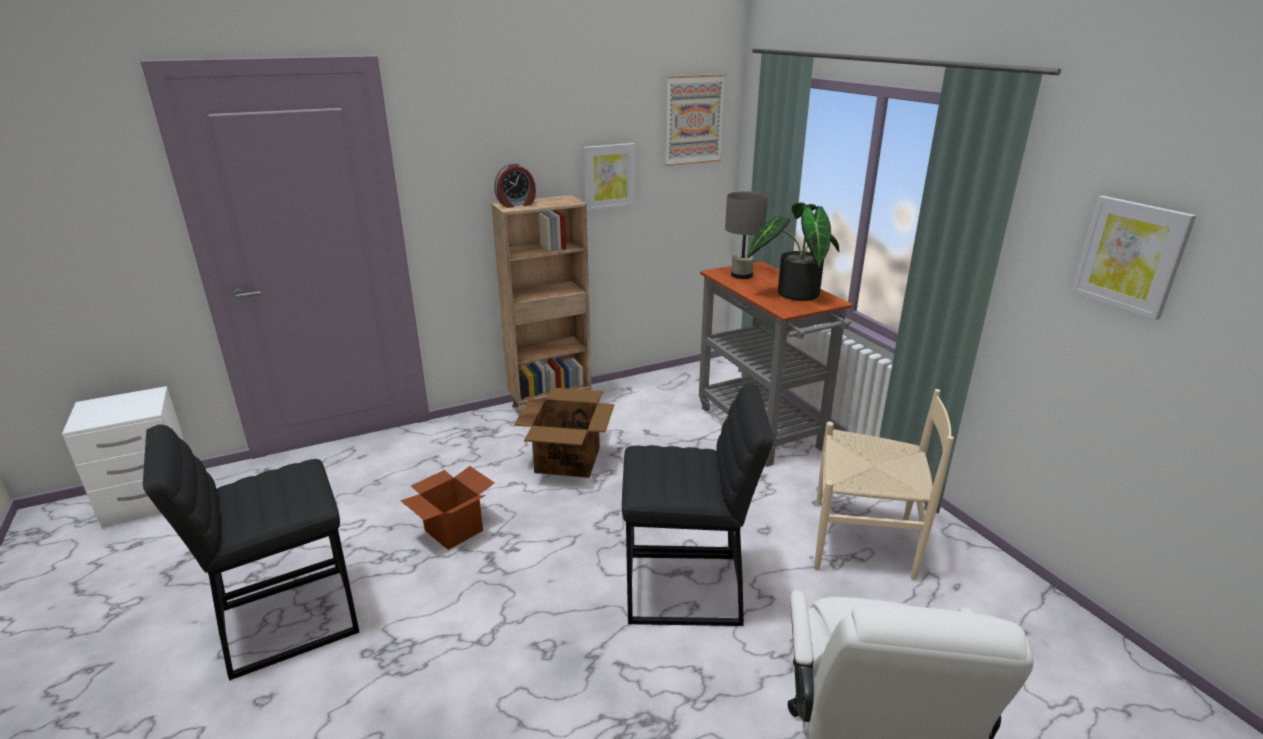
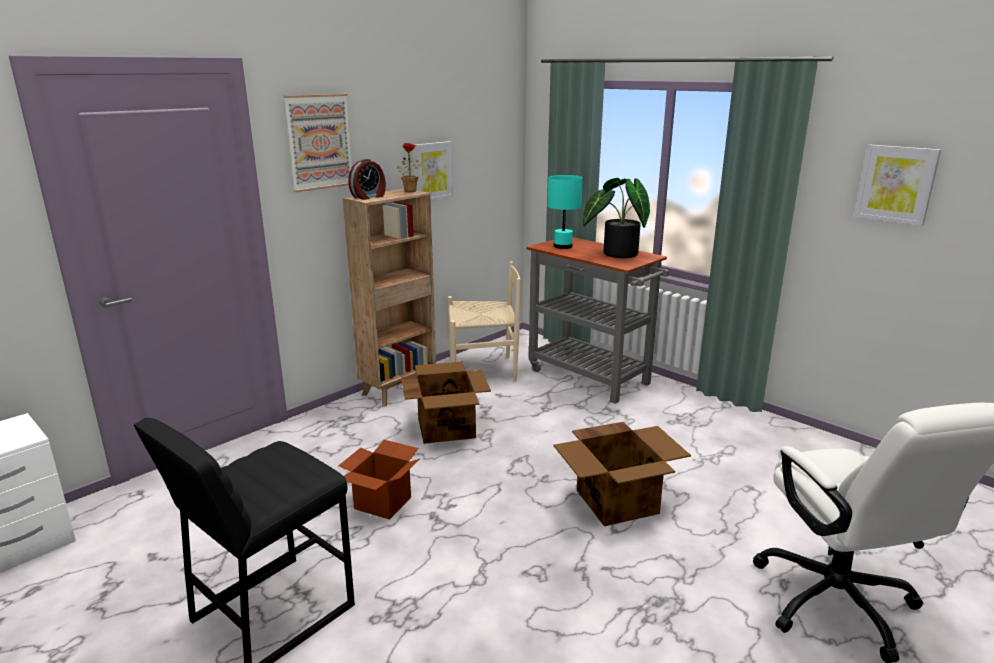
camera: 20 degrees left, 5 degrees down
black chair [622,383,774,626] -> cardboard box [553,422,691,526]
picture [665,74,726,166] -> picture moved to [284,94,352,192]
grey table lamp [725,191,768,279] -> turquoise table lamp [548,175,583,249]
beige chair [814,389,954,580] -> beige chair moved to [448,261,521,382]
none -> potted plant [397,143,428,192]

